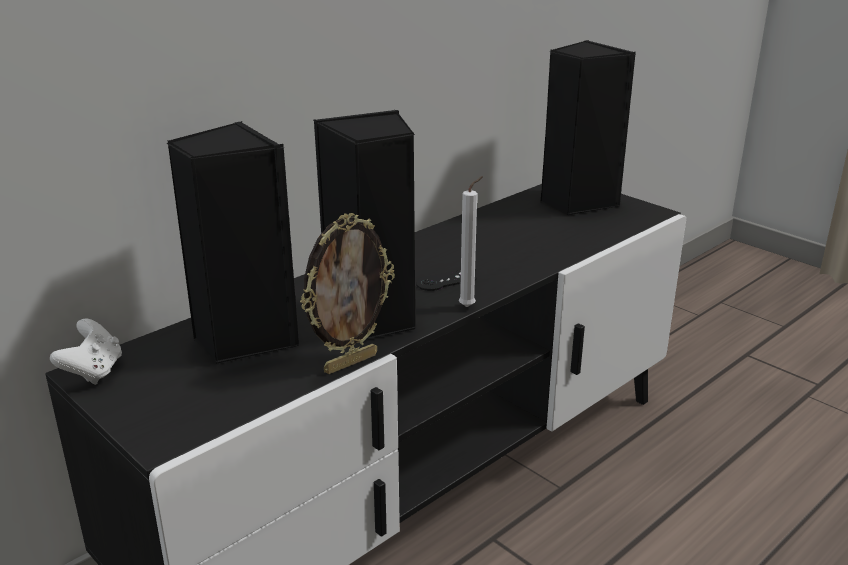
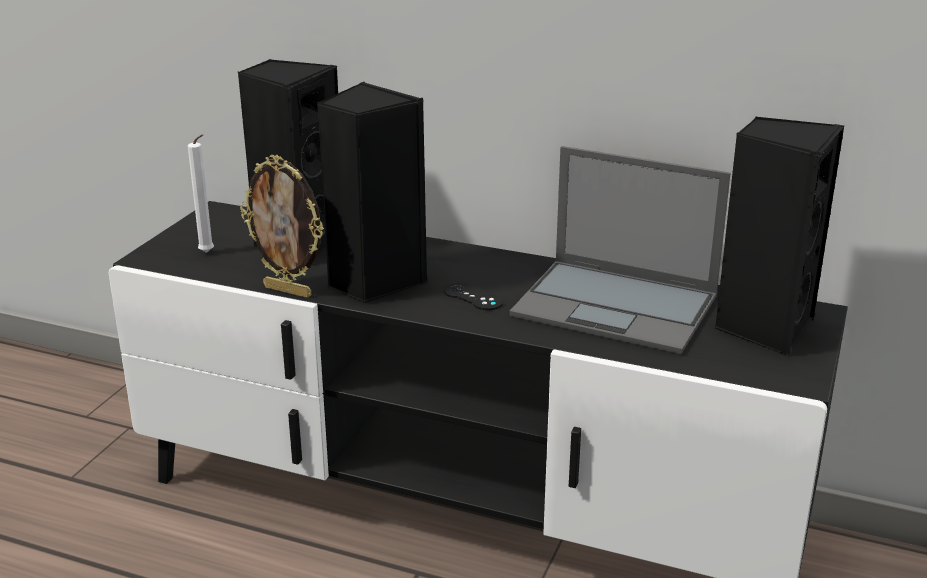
camera: 65 degrees right, 0 degrees up
white game controller [50,319,122,385] -> none
white candle [459,176,483,307] -> white candle moved to [188,134,214,253]
none -> laptop [509,146,731,354]

